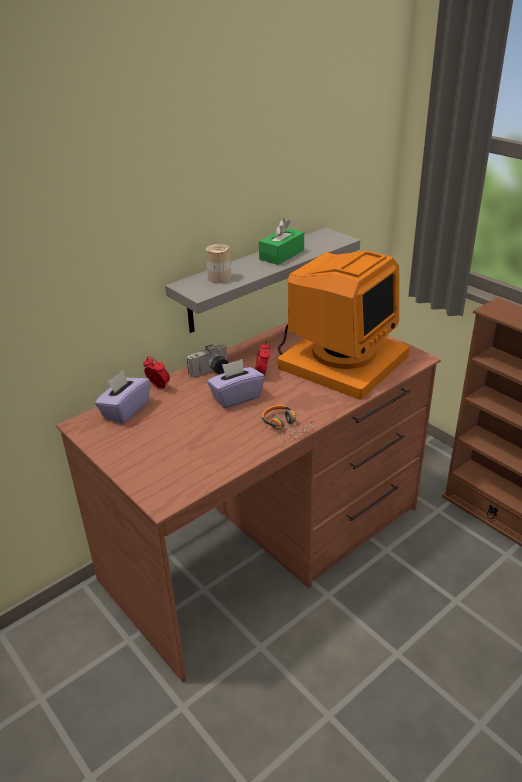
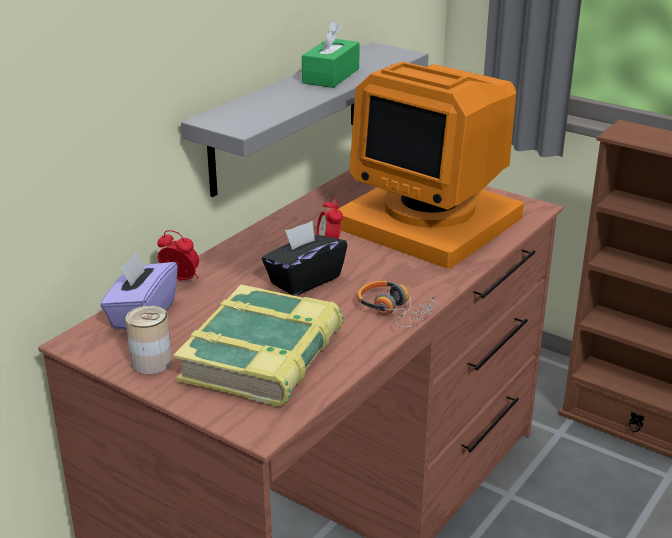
camera: 15 degrees left, 5 degrees down
camera [187,344,229,377] -> none
can [206,244,231,283] -> can moved to [125,306,172,374]
purple tissue box [207,359,265,408] -> black tissue box [262,221,347,296]
monitor [278,250,409,400] -> monitor turned 105 degrees clockwise [338,61,524,269]
none -> book [174,285,344,407]

